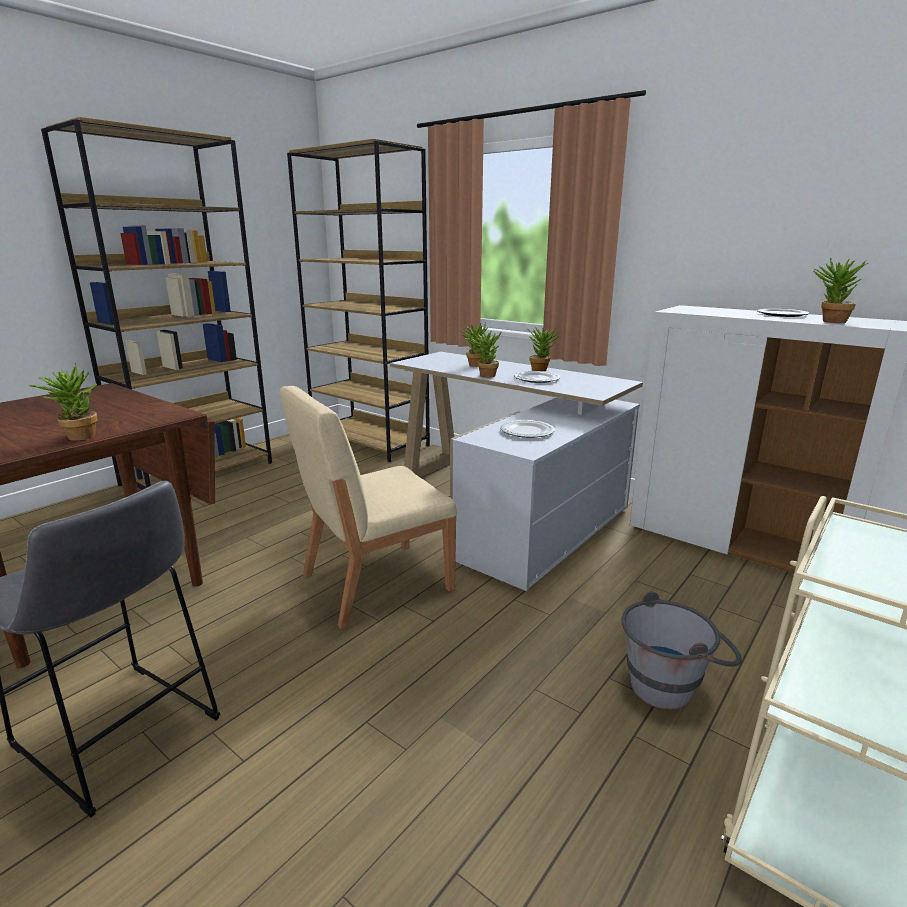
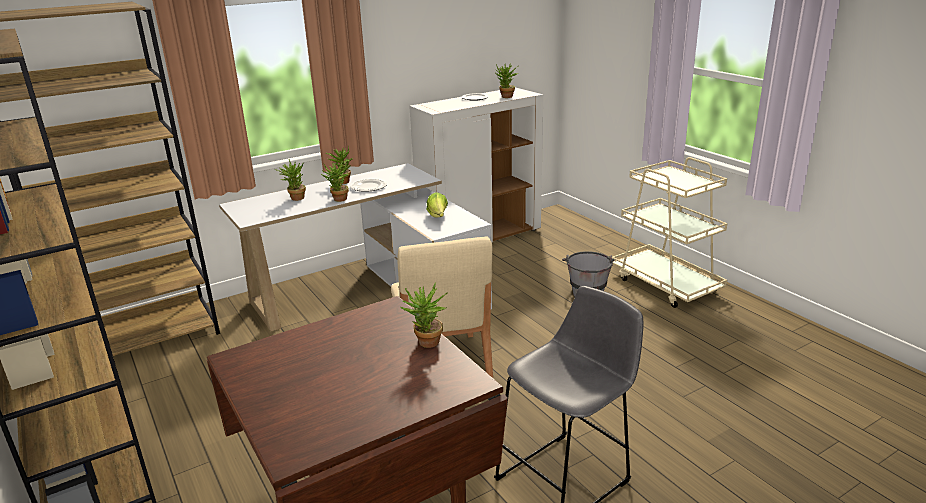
camera: 70 degrees left, 5 degrees up
plate [500,420,555,438] -> lettuce [426,192,448,218]

